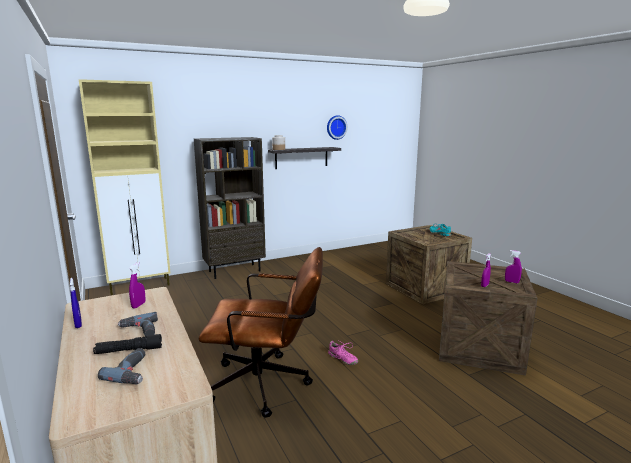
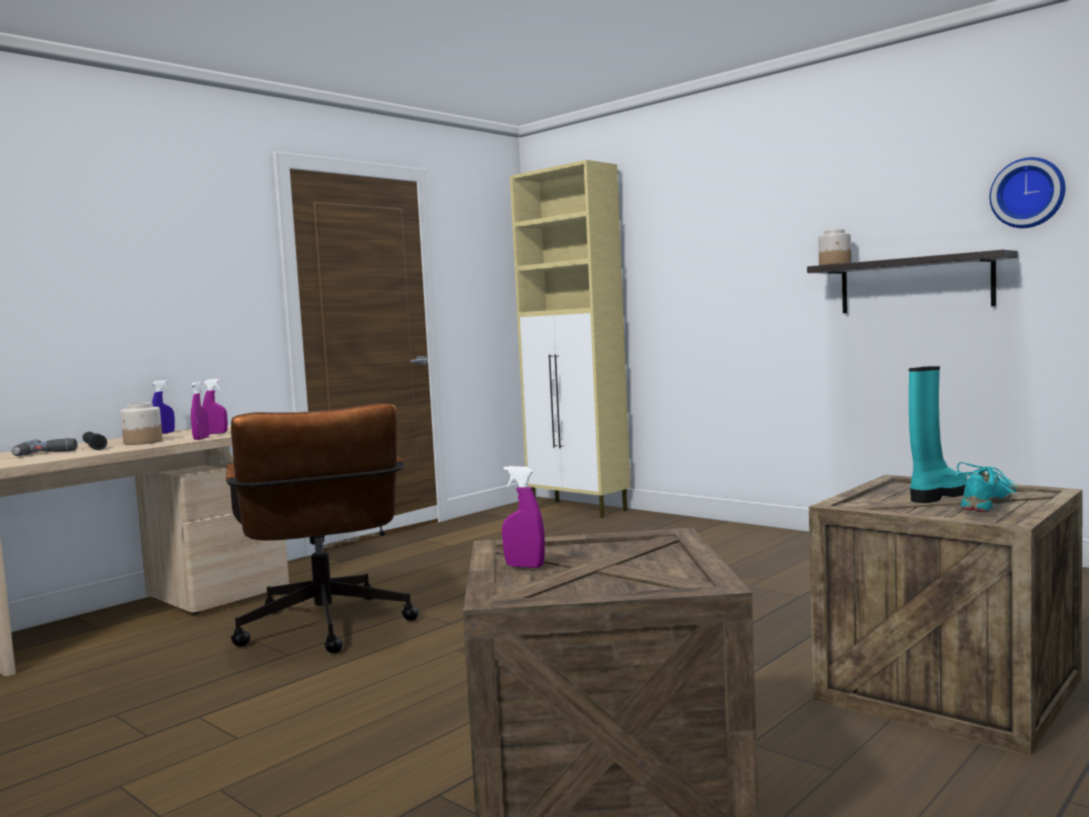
camera: 70 degrees right, 10 degrees down
power drill [118,312,158,337] -> jar [120,402,163,445]
brown bookcase [194,137,266,279] -> none
pink shoe [328,341,358,365] -> none
purple spray bottle [505,250,522,283] -> purple spray bottle moved to [191,381,209,440]
none -> turquoise boot [909,366,968,503]

